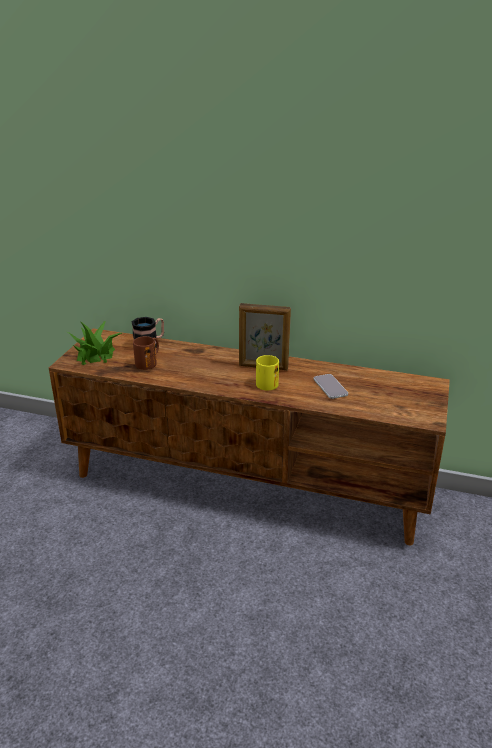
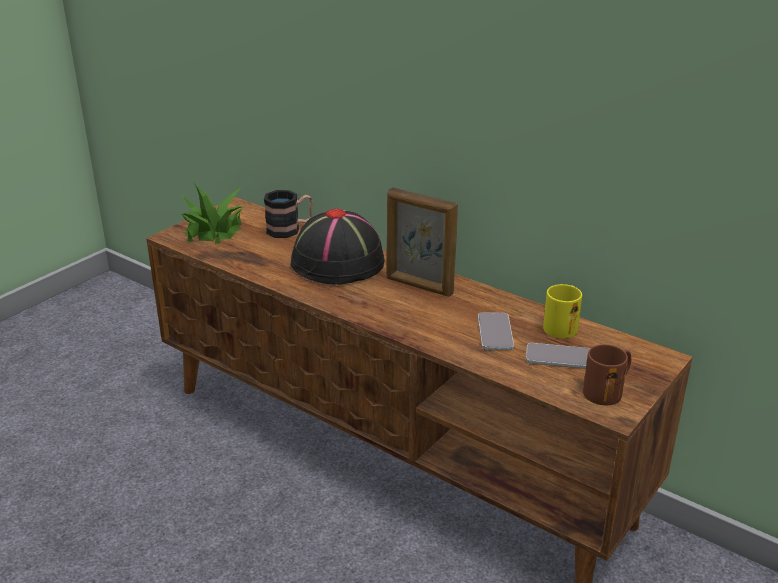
camera: 20 degrees right, 0 degrees up
brown mug [133,336,159,370] -> brown mug moved to [583,344,631,405]
yellow mug [256,355,279,391] -> yellow mug moved to [543,284,582,339]
none -> black hat [290,208,385,285]
none -> phone [526,343,590,369]

